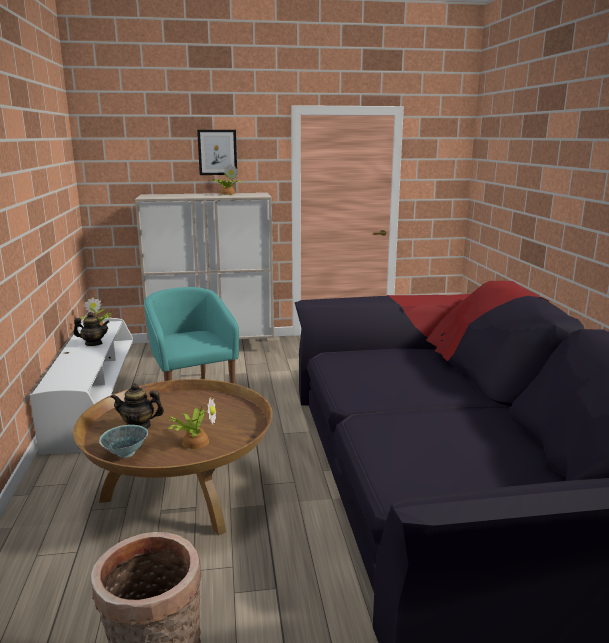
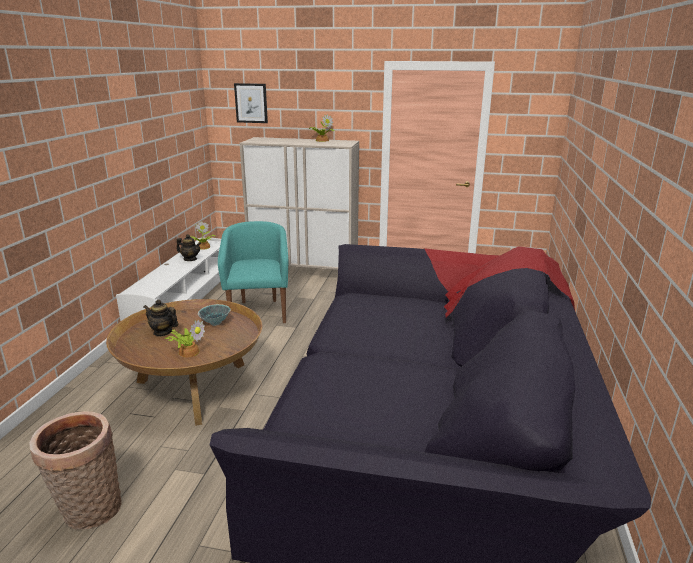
camera: 20 degrees right, 5 degrees up
bowl [99,425,148,458] -> bowl moved to [198,304,231,326]
picture [197,130,237,175] -> picture moved to [234,83,268,123]

